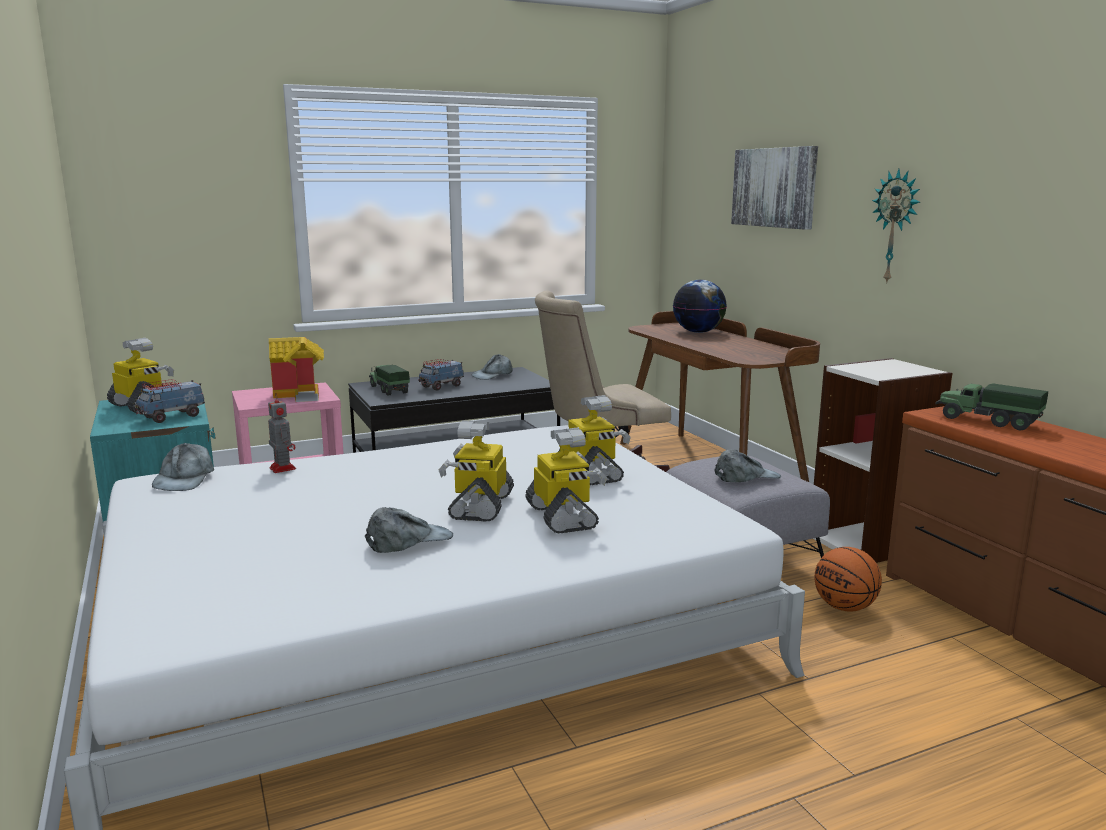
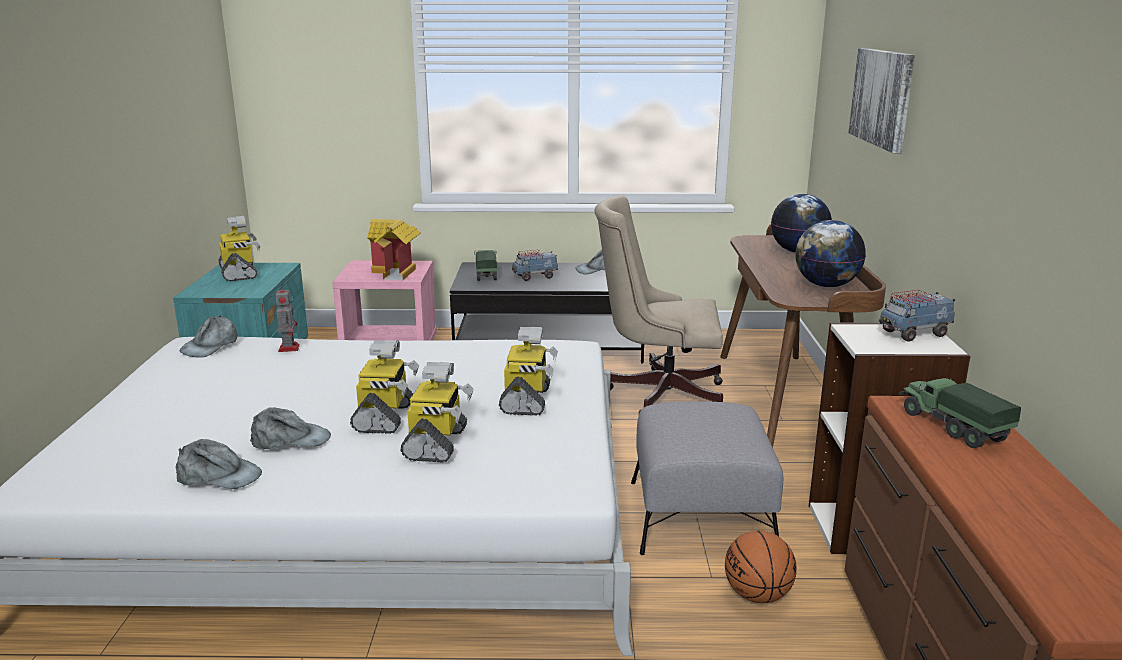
camera: 25 degrees right, 5 degrees up
toy truck [135,379,205,423] -> toy truck moved to [879,290,955,342]
toy robot [439,420,514,522] -> toy robot turned 150 degrees clockwise [350,340,419,434]
grey cap [714,449,781,482] -> grey cap moved to [176,439,262,489]
wall clock [872,169,920,284] -> none
none -> globe [796,220,866,287]

